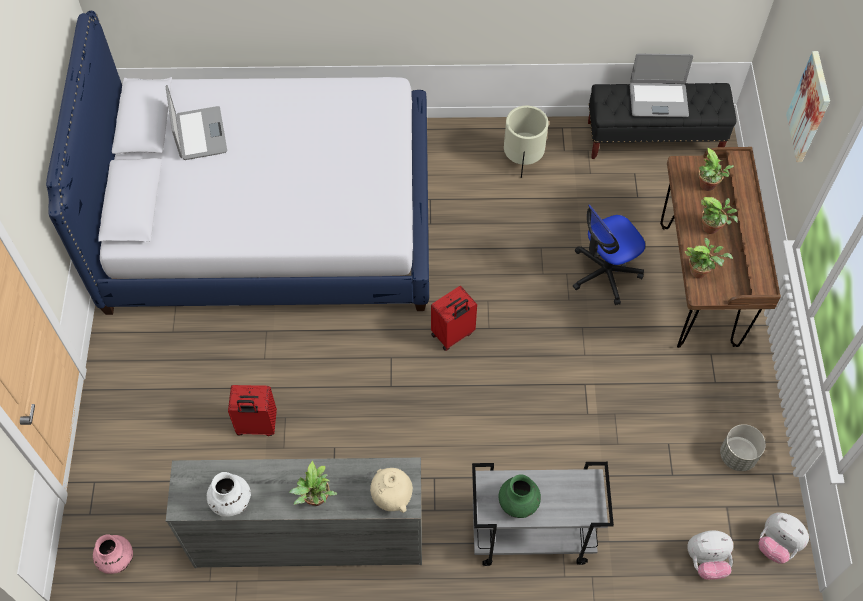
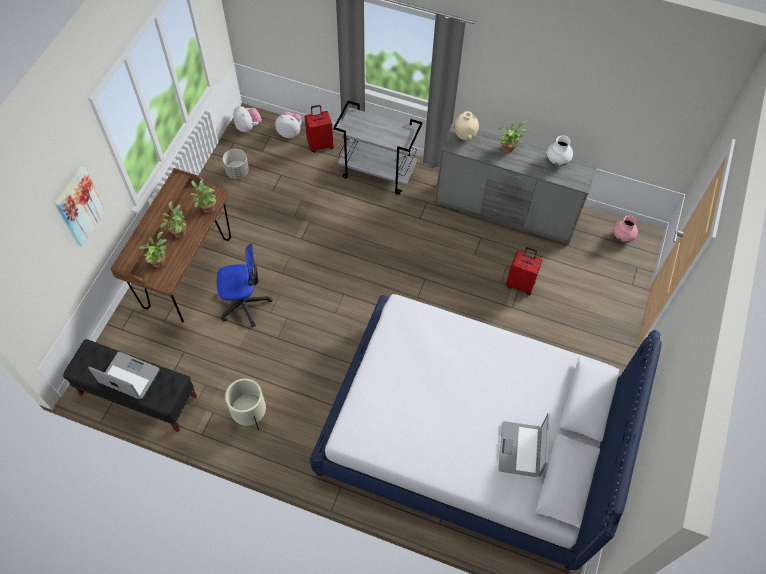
camera: 160 degrees left, 0 degrees up
red suitcase [431,286,477,351] -> red suitcase moved to [304,105,334,153]
green vase [499,474,541,518] -> none

